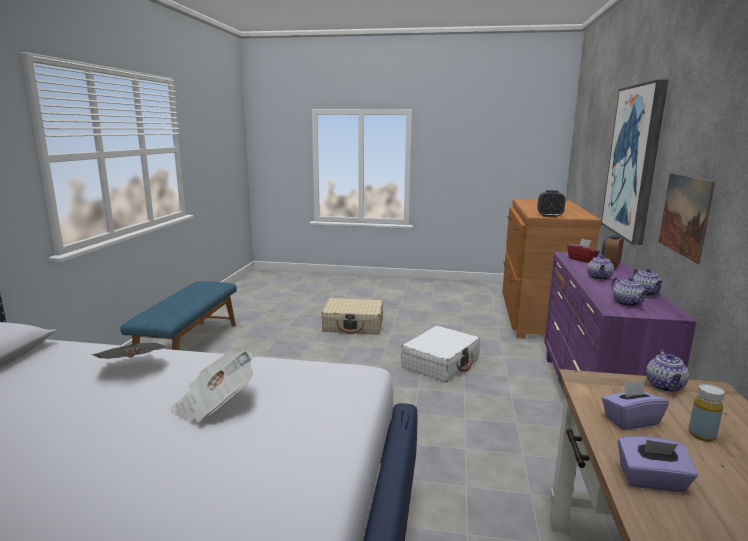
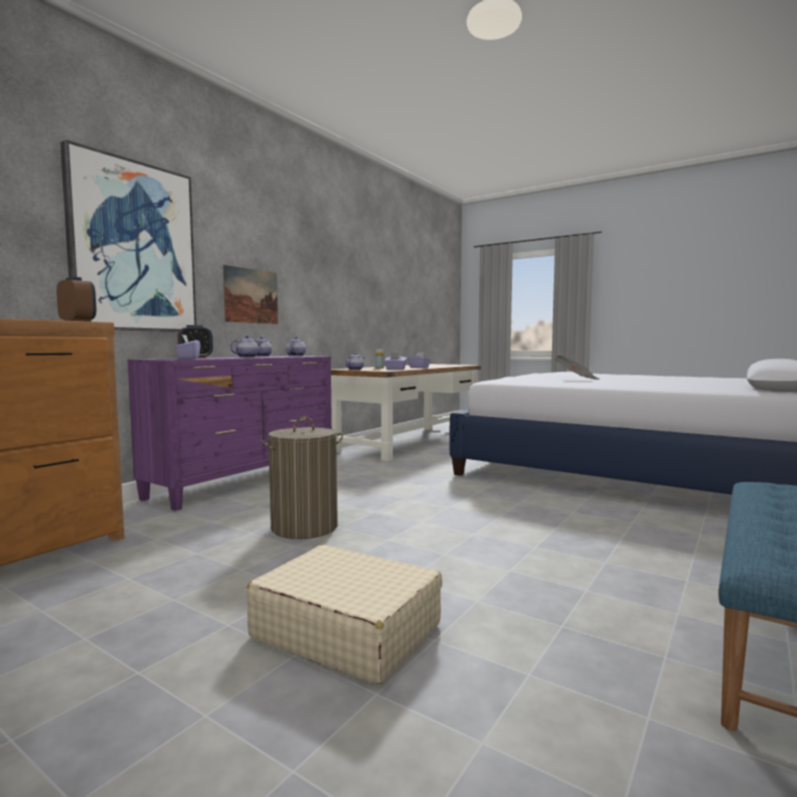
camera: 155 degrees left, 10 degrees down
newspaper [91,343,167,359] -> none
white suitcase [401,326,480,382] -> laundry basket [261,417,343,539]
red tissue box [567,238,600,263] -> purple tissue box [175,335,200,359]

